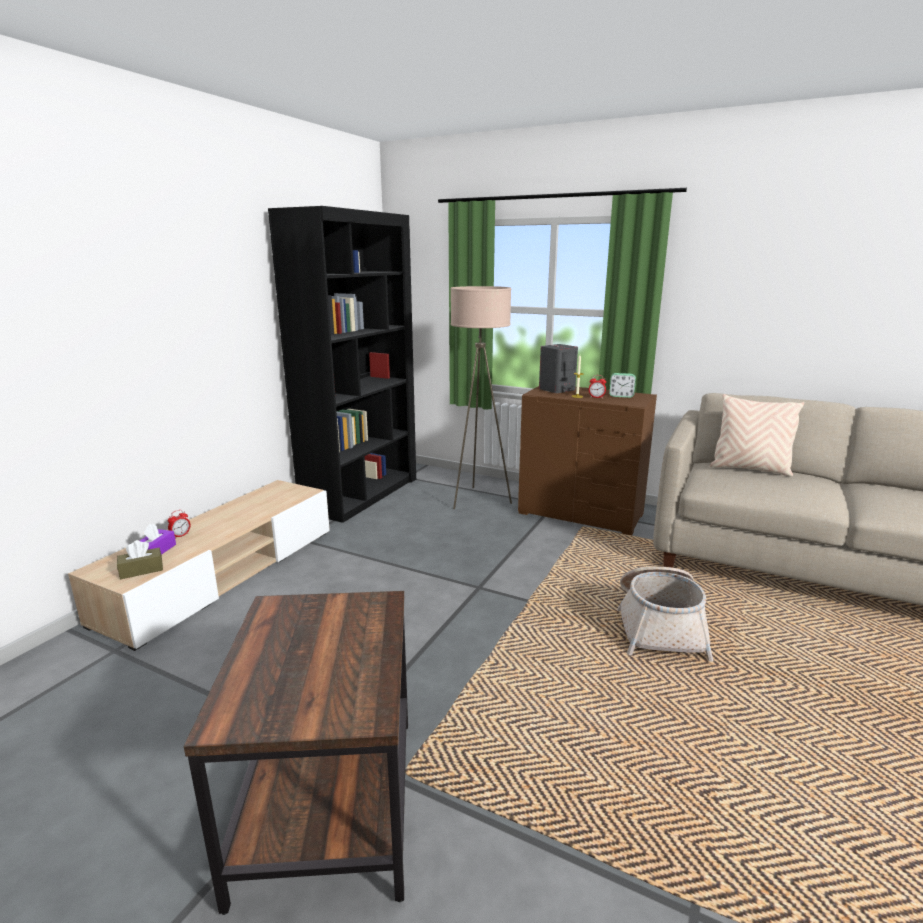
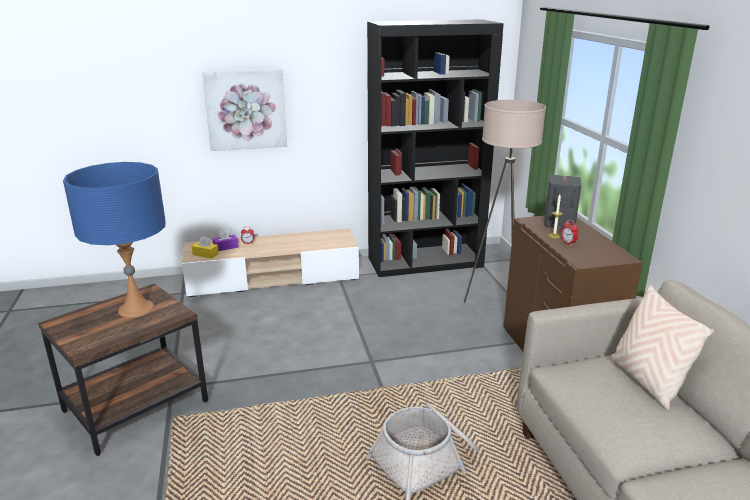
camera: 50 degrees right, 5 degrees up
brown tissue box [117,540,163,579] -> yellow tissue box [192,236,219,259]
alarm clock [609,373,636,398] -> none
none -> blue table lamp [63,162,166,318]
none -> picture [202,70,287,151]

